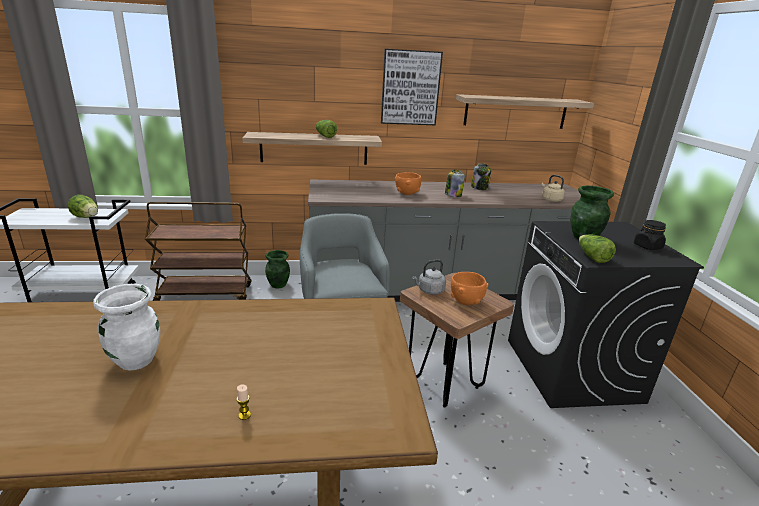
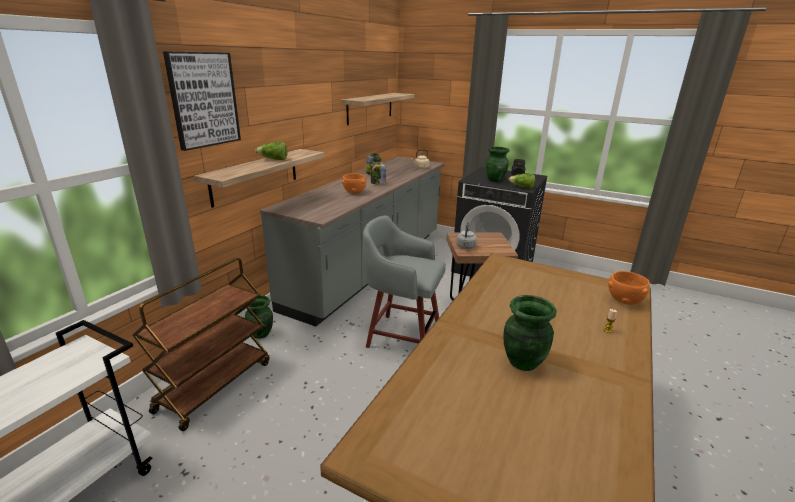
camera: 55 degrees left, 0 degrees up
lettuce [68,195,98,218] -> none
white vase [93,284,160,370] -> green vase [503,295,557,371]
picture [381,49,443,125] -> picture moved to [163,51,241,151]
orange bowl [451,272,488,305] -> orange bowl moved to [608,271,650,305]

